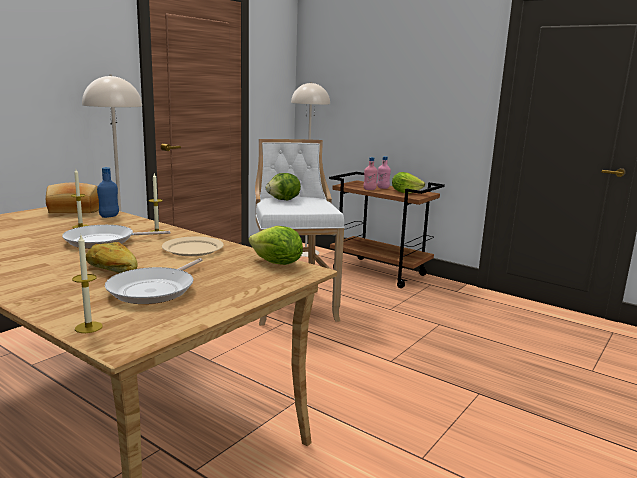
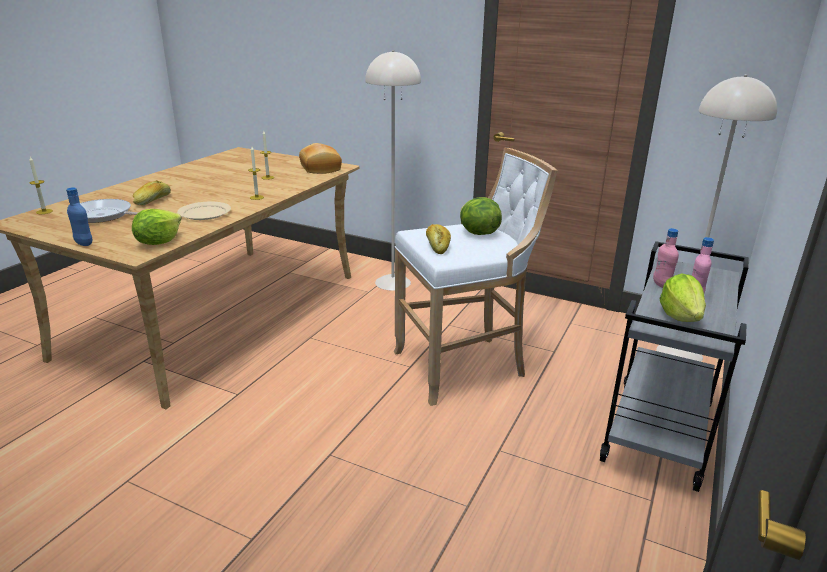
camera: 80 degrees right, 10 degrees up
frying pan [62,225,170,249] -> none
blue bottle [97,167,119,218] -> blue bottle moved to [66,187,92,246]
brown cart [329,172,445,288] -> grey cart [600,241,749,492]
none -> bread [426,224,451,254]

